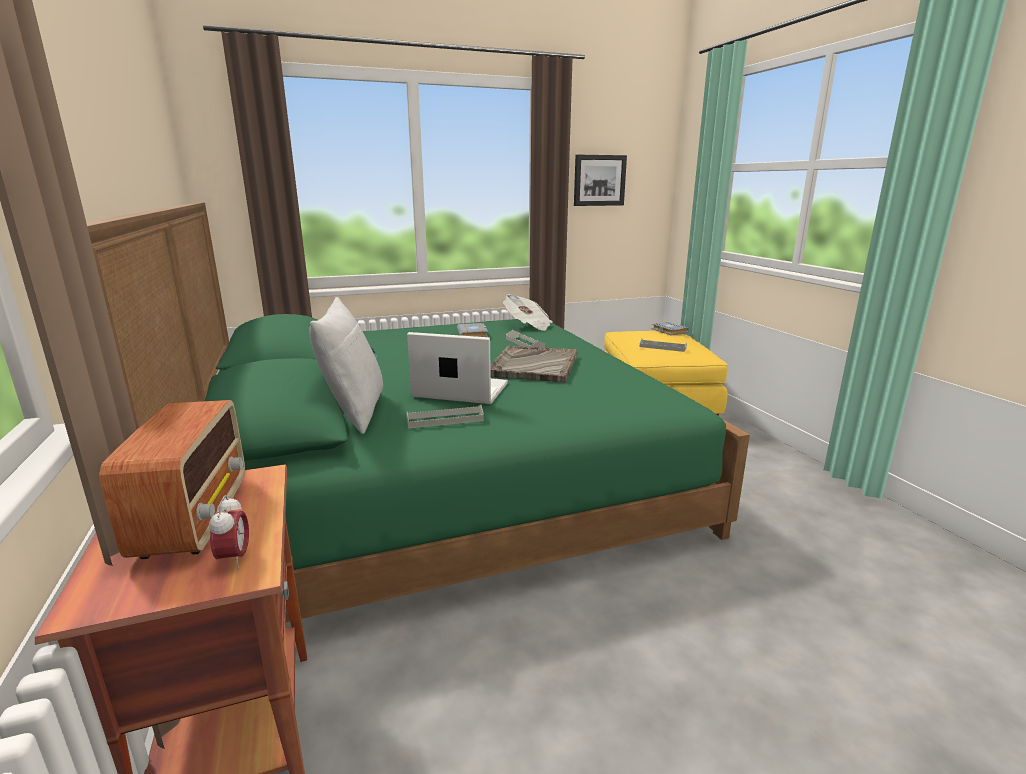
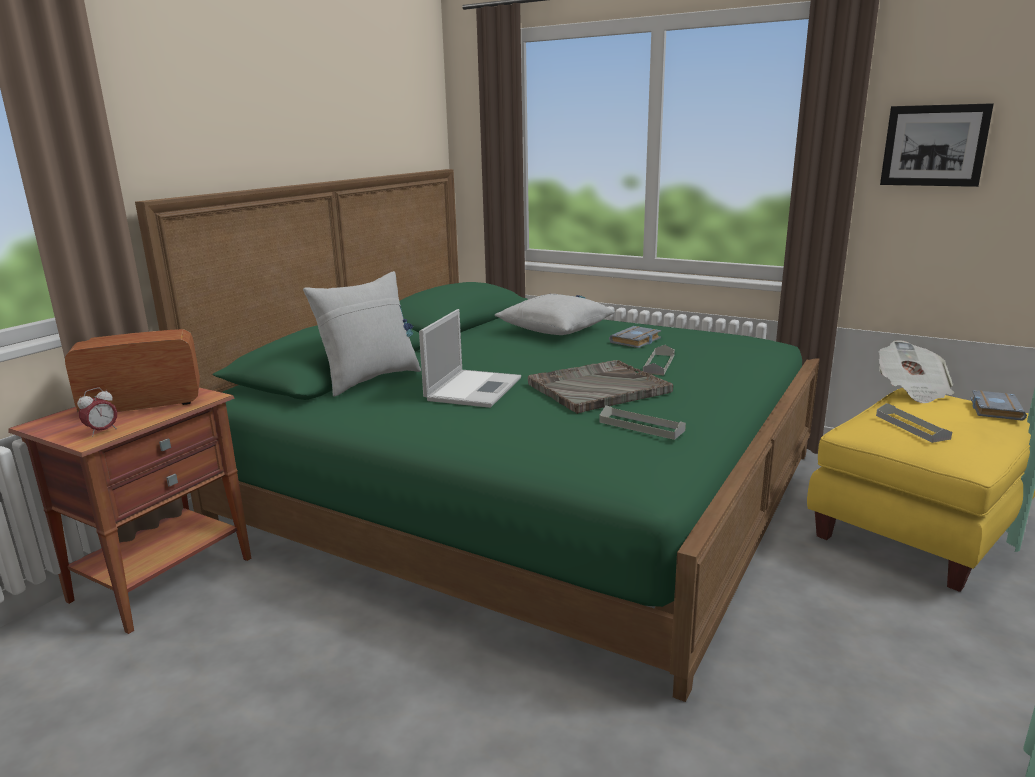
camera: 50 degrees right, 0 degrees up
radio [99,400,245,559] -> radio turned 150 degrees counterclockwise [65,329,200,412]
grey tray [406,405,484,429] -> grey tray moved to [599,405,686,440]
laptop [407,332,508,404] -> laptop turned 45 degrees clockwise [419,309,521,408]
newspaper [503,294,553,331] -> newspaper moved to [879,340,954,403]
none -> grey pillow [495,294,615,335]

